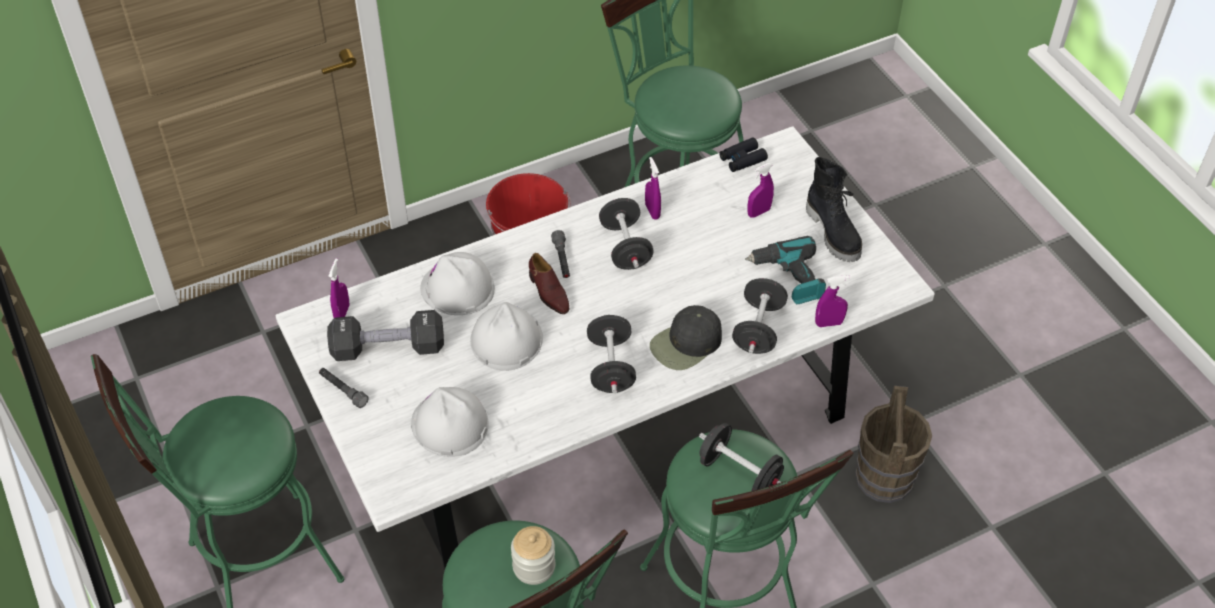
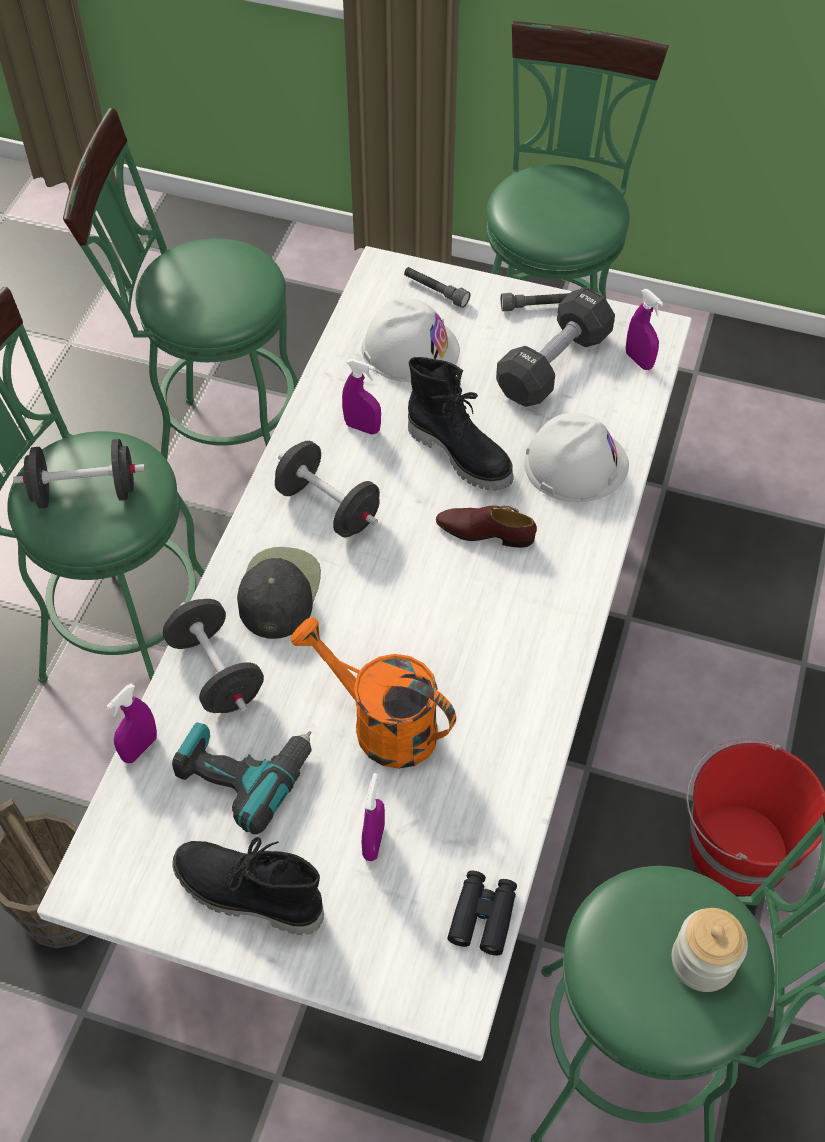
camera: 135 degrees right, 5 degrees up
white hard hat [470,302,543,371] -> black boot [408,357,514,491]
jar [511,526,555,585] -> jar moved to [672,908,748,992]
grey flashlight [551,230,570,278] -> grey flashlight moved to [404,267,470,308]
black dumbbell [599,198,654,270] -> none
purple spray bottle [645,157,661,220] -> purple spray bottle moved to [342,359,381,435]
none -> orange watering can [291,617,456,769]

